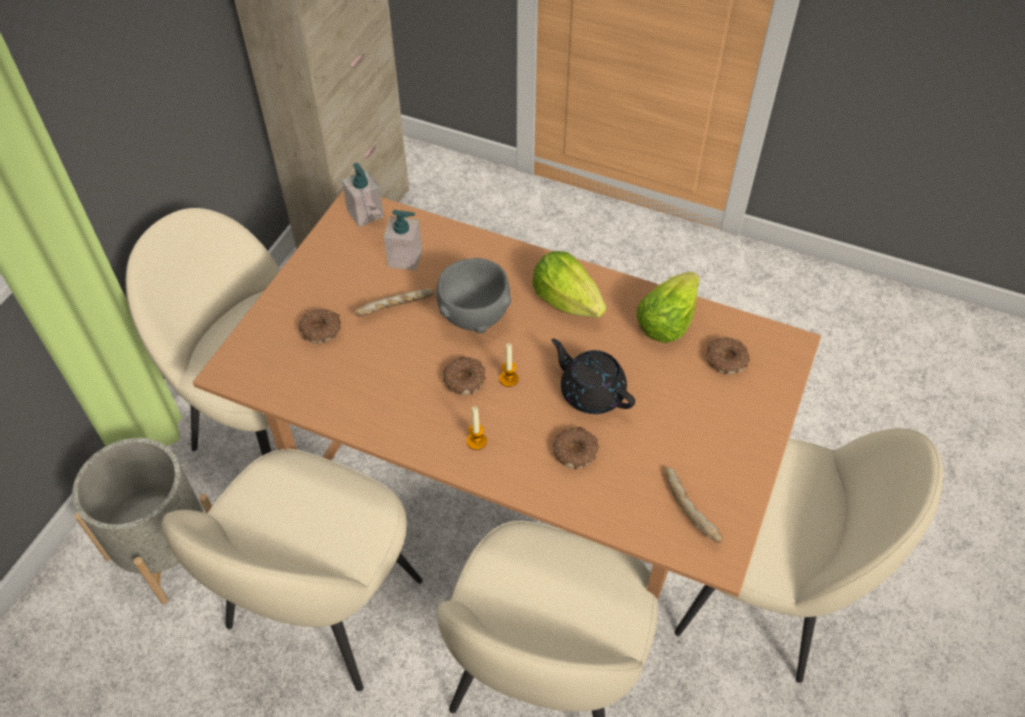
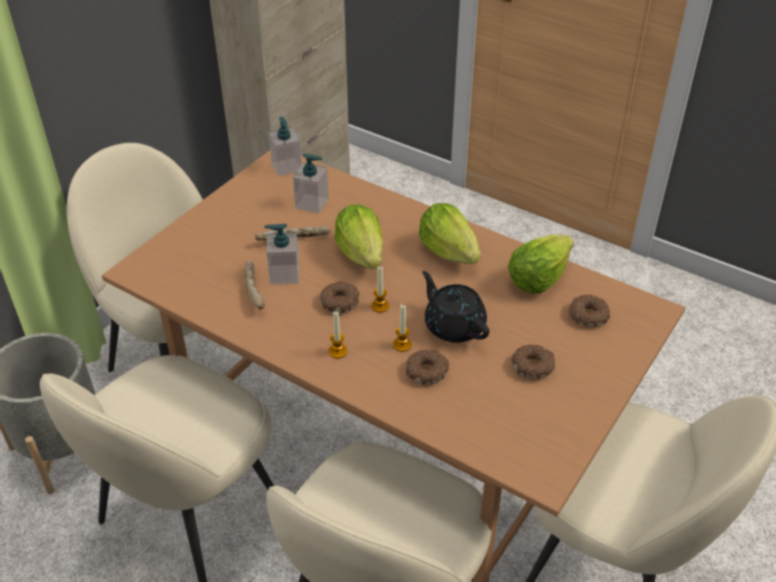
camera: 10 degrees right, 10 degrees down
donut [298,308,341,343] -> donut moved to [512,344,555,379]
grey bowl [436,258,511,333] -> lettuce [334,204,383,269]
bread [665,467,723,543] -> bread moved to [244,260,265,310]
none -> soap dispenser [264,224,299,285]
none -> candle [393,305,412,352]

